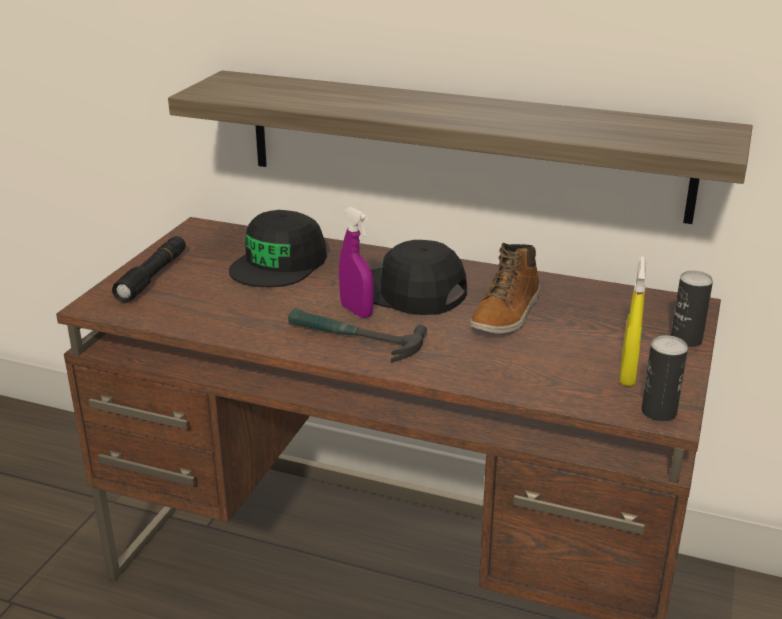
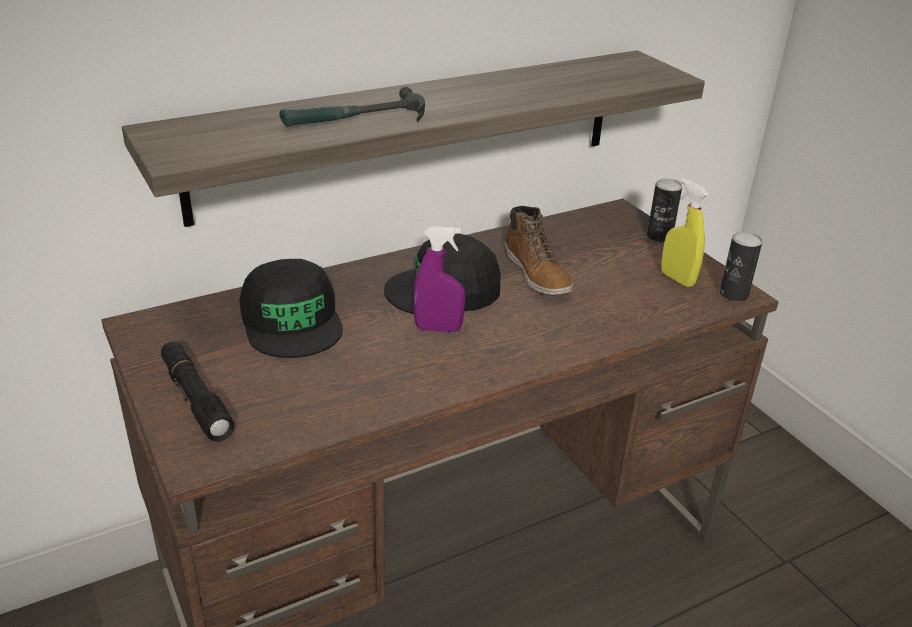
camera: 50 degrees left, 5 degrees up
hammer [288,308,427,362] -> hammer moved to [279,87,425,126]

